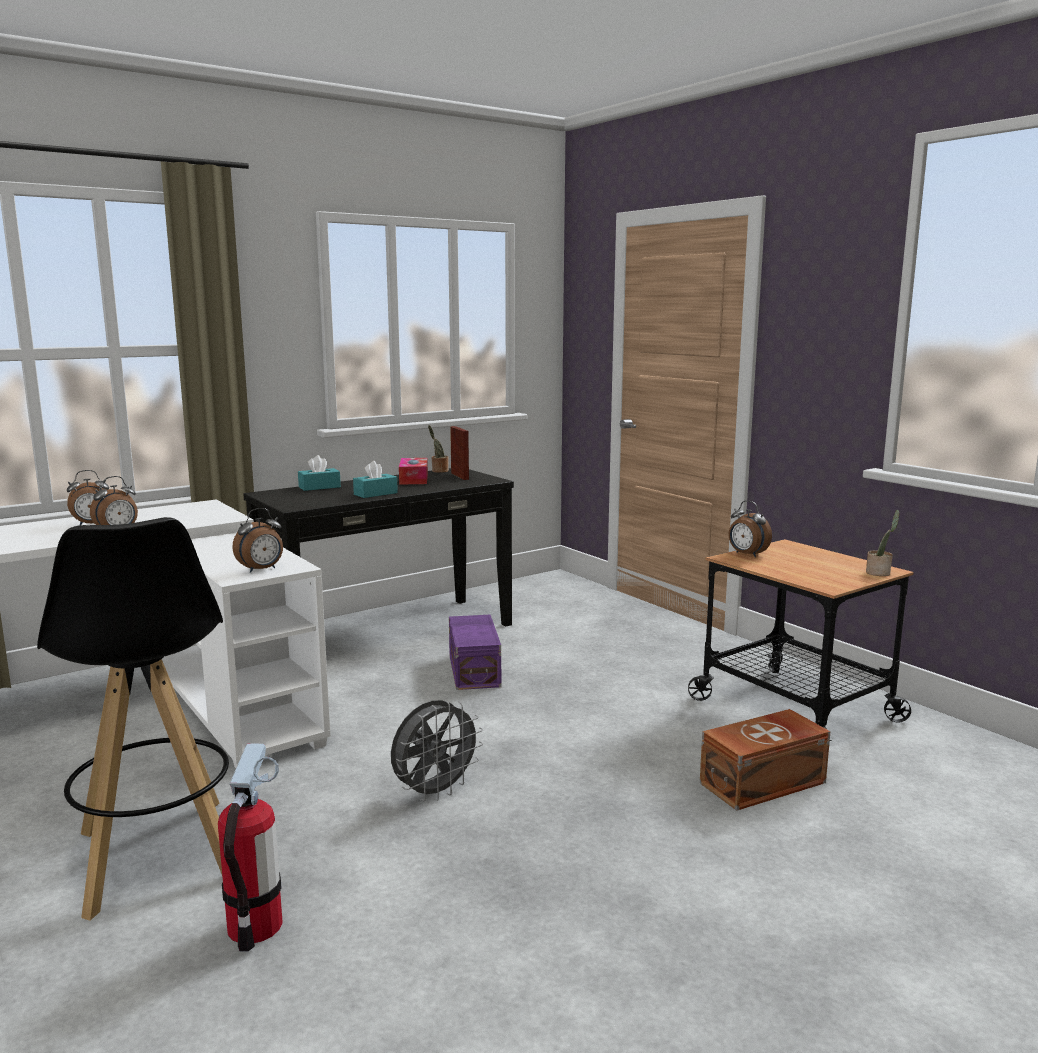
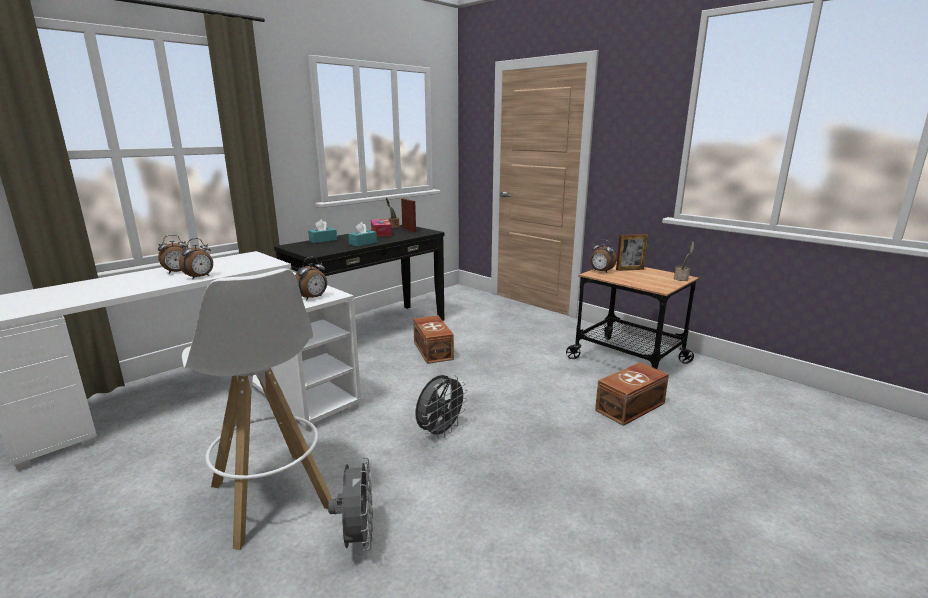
camera: 10 degrees left, 5 degrees up
black stool [37,517,229,921] -> white stool [182,268,332,550]
fire extinguisher [218,743,283,952] -> grey fan [328,457,373,551]
purple storage box [449,615,501,690] -> brown storage box [413,315,454,364]
none -> picture frame [616,234,648,271]

